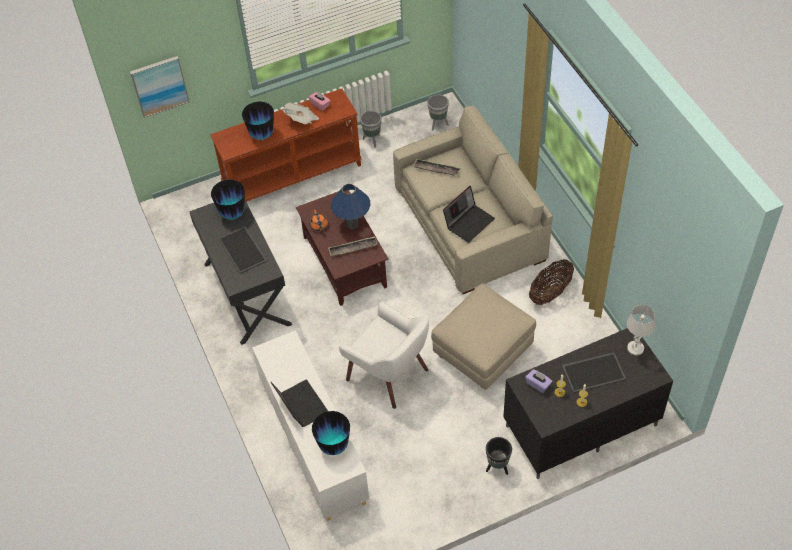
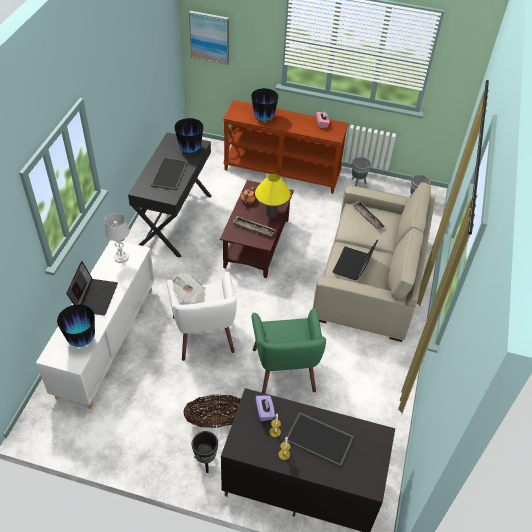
camera: 35 degrees right, 5 degrees down
newspaper [283,103,319,125] -> newspaper moved to [172,273,206,304]
blue table lamp [331,184,370,229] -> yellow table lamp [255,173,291,218]
beige ottoman [431,283,536,390] -> green armchair [252,308,326,393]
laptop [443,186,495,243] -> laptop turned 120 degrees clockwise [333,239,378,280]
basket [529,259,574,305] -> basket moved to [183,394,241,428]
white table lamp [627,305,655,356] -> white table lamp moved to [104,213,130,263]

